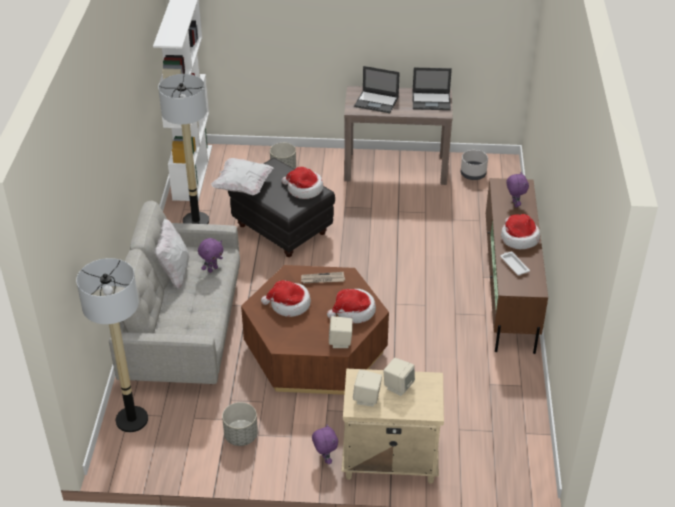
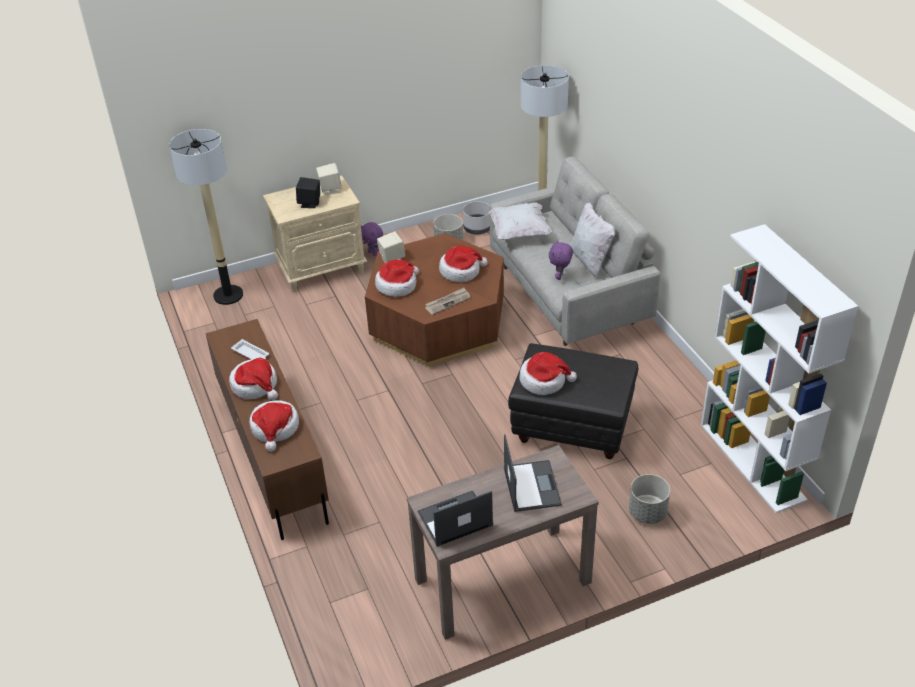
camera: 155 degrees right, 0 degrees up
floor lamp [158,74,209,224] -> floor lamp moved to [169,129,243,305]
white pillow [211,158,273,195] -> white pillow moved to [489,202,552,240]
laptop [354,66,400,113] -> laptop turned 90 degrees clockwise [504,434,562,512]
beige speaker [383,358,415,396] -> black speaker [296,177,320,208]
grey planter [461,150,488,180] -> grey planter moved to [463,201,490,234]
purple plush toy [506,172,529,208] -> hat [249,400,299,452]

